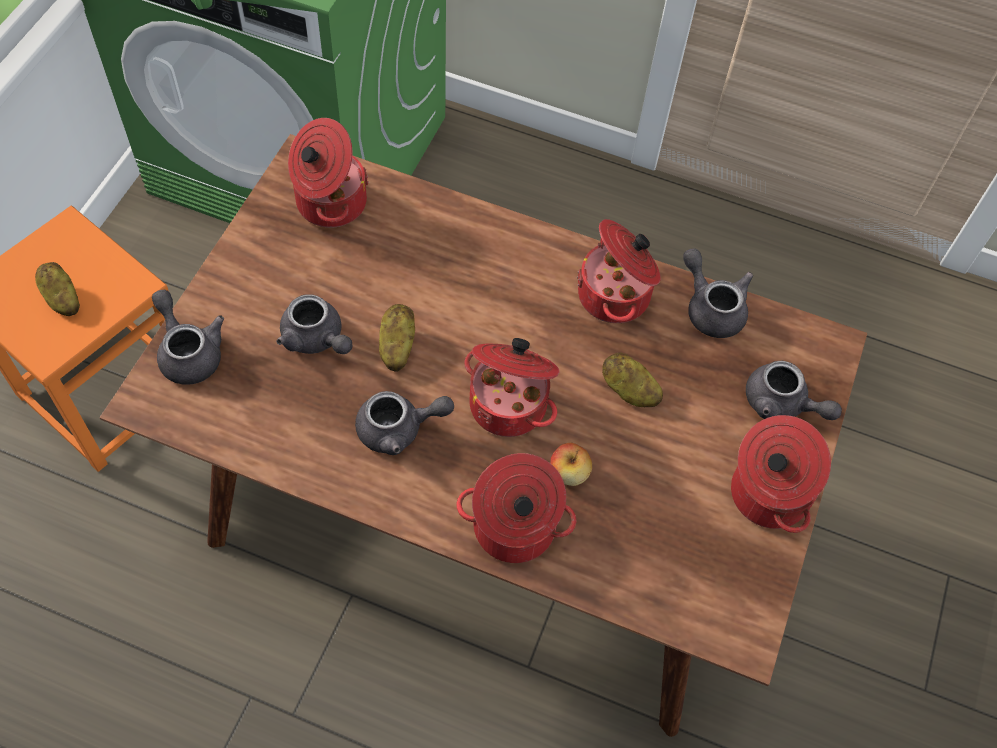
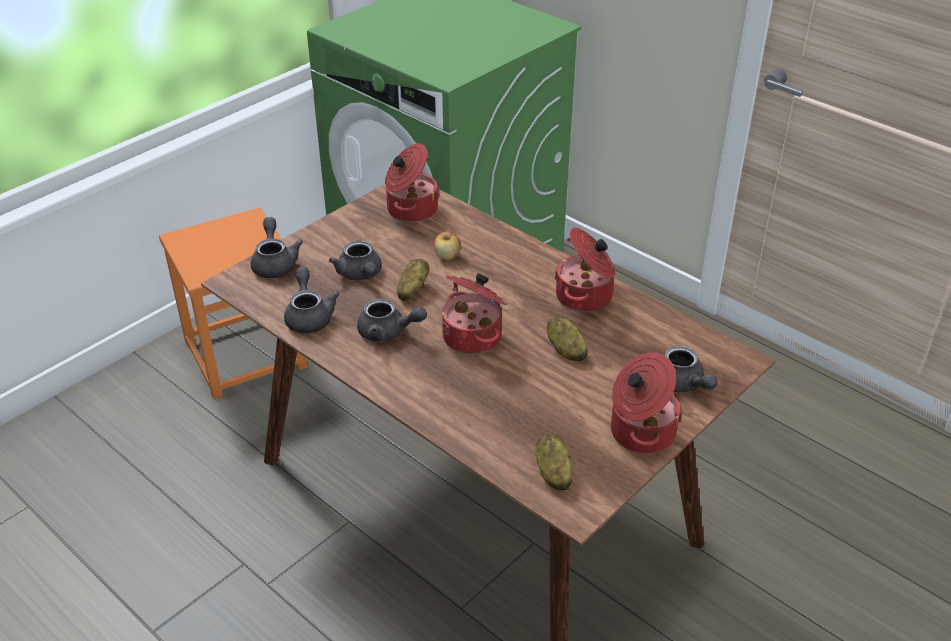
camera: 25 degrees right, 20 degrees down
potato [35,262,80,316] -> potato moved to [535,434,573,490]
cooking pot [456,453,577,563] -> none
apple [550,443,592,486] -> apple moved to [434,231,461,260]
grey teapot [683,249,753,338] -> grey teapot moved to [284,267,340,333]

